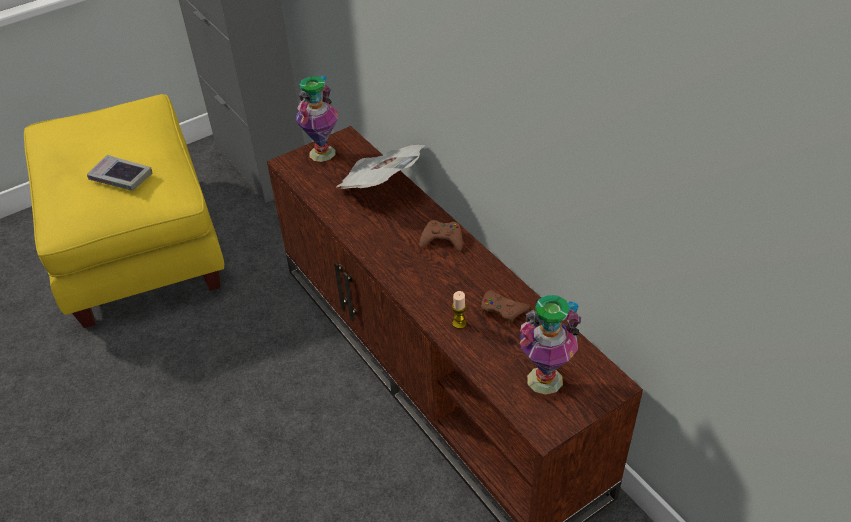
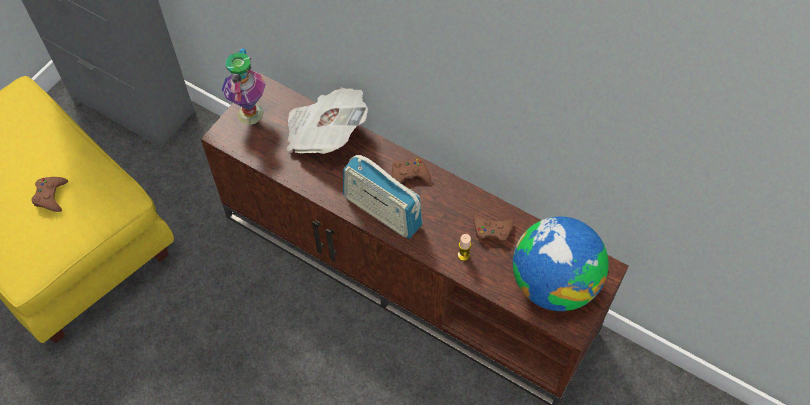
camera: 25 degrees left, 15 degrees up
book [87,155,153,191] -> brown game controller [32,177,68,212]
vase [520,295,581,395] -> globe [513,216,609,311]
none -> radio [343,155,423,239]

